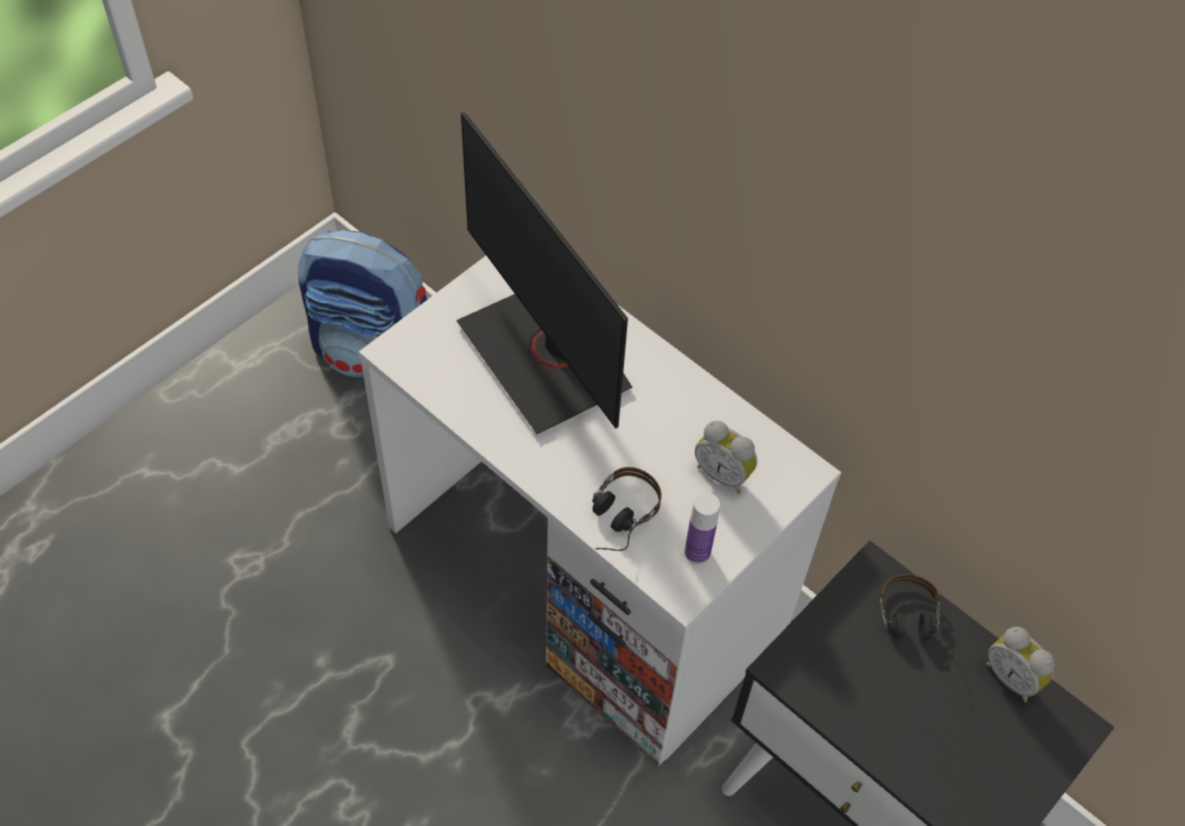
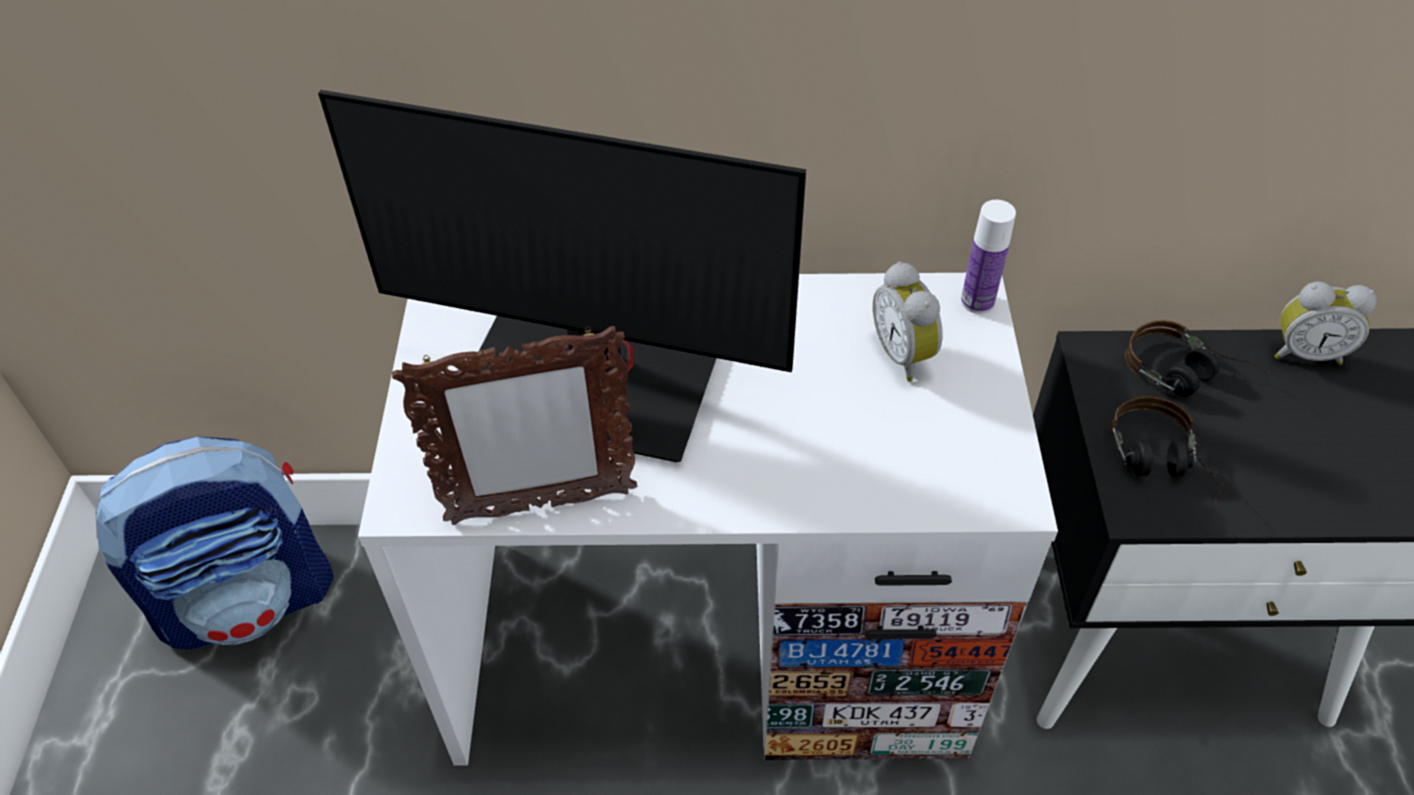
camera: 40 degrees left, 5 degrees down
headphones [592,467,662,551] -> headphones moved to [1111,397,1224,501]
bottle [684,493,720,564] -> bottle moved to [961,200,1016,314]
alarm clock [695,421,757,494] -> alarm clock turned 75 degrees clockwise [873,262,943,382]
none -> picture frame [392,326,637,525]

